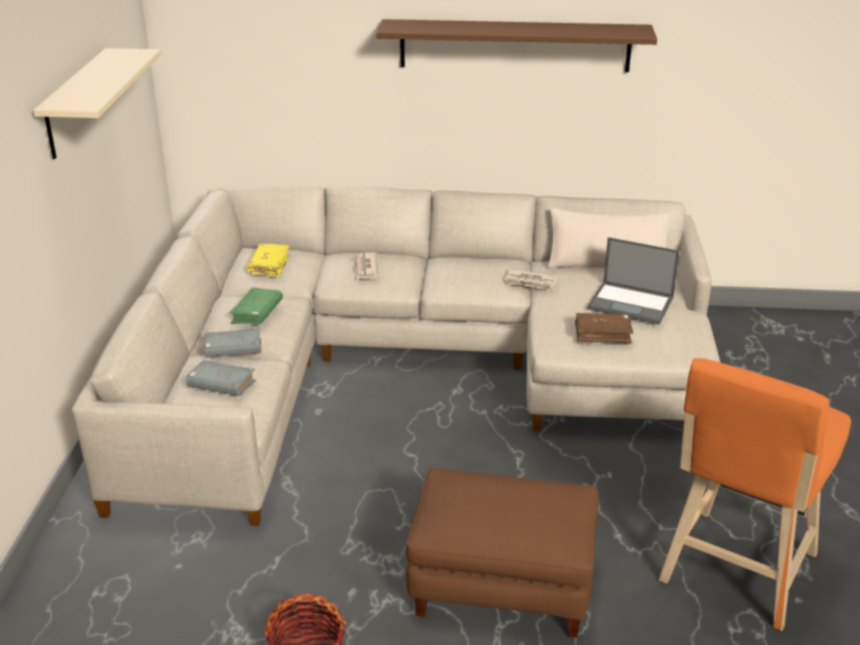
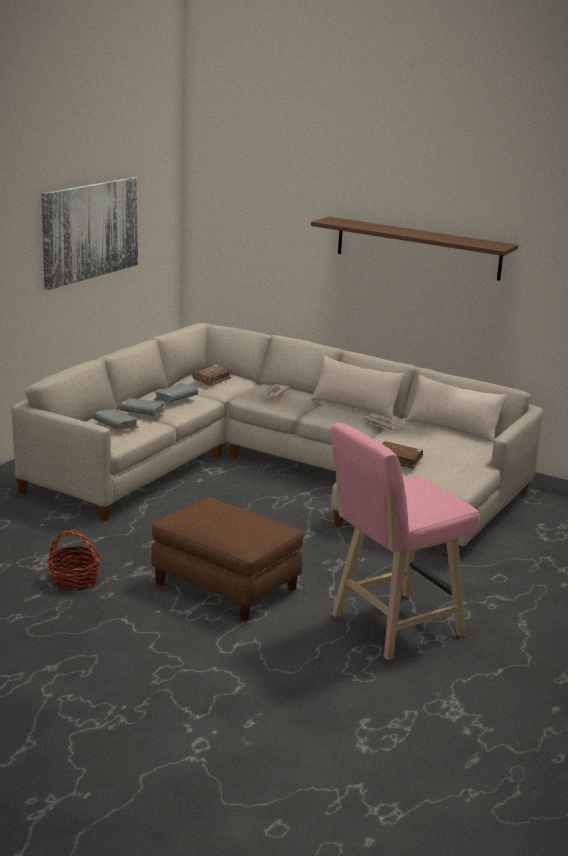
camera: 25 degrees right, 10 degrees down
beige shelf [33,48,161,159] -> picture [41,177,138,290]
green book [229,287,283,324] -> grey book [154,383,198,403]
yellow book [247,243,290,278] -> brown book [193,365,232,386]
laptop [587,237,680,325] -> none
orange stool [659,358,851,631] -> pink stool [331,423,480,660]
none -> beige pillow [311,356,405,419]

